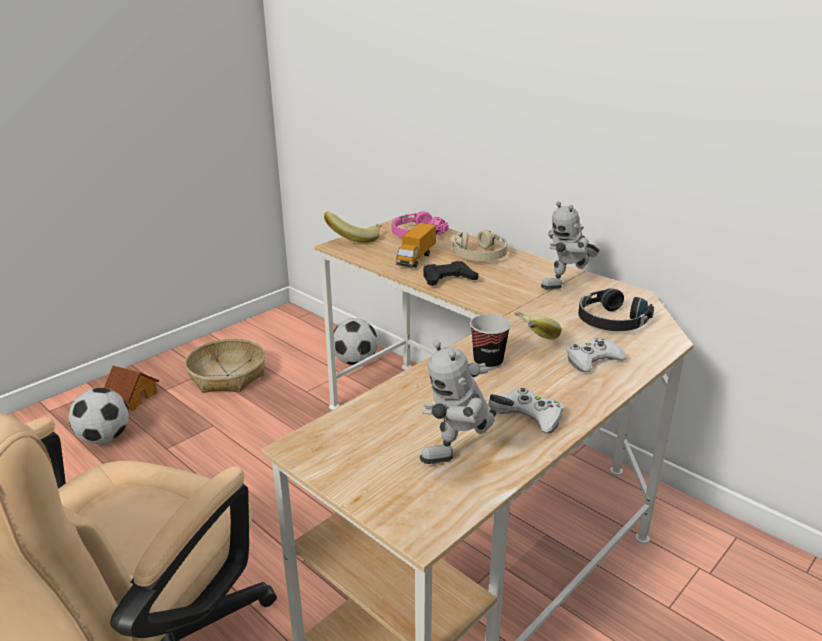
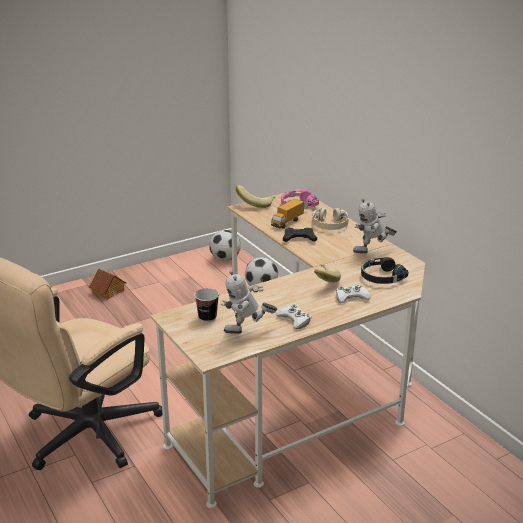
camera: 15 degrees right, 0 degrees up
football [69,388,129,444] -> football moved to [209,230,241,261]
basket [185,338,265,393] -> none
cup [470,314,511,369] -> cup moved to [194,288,219,322]

